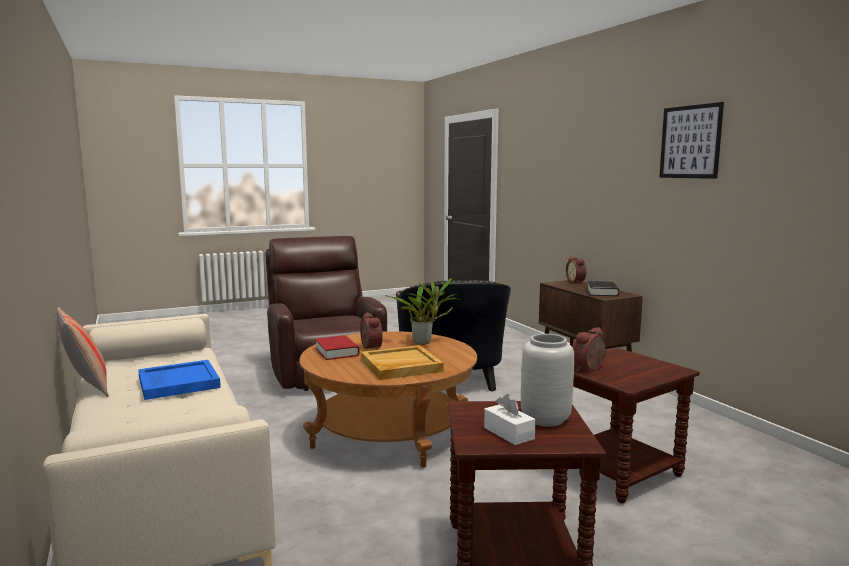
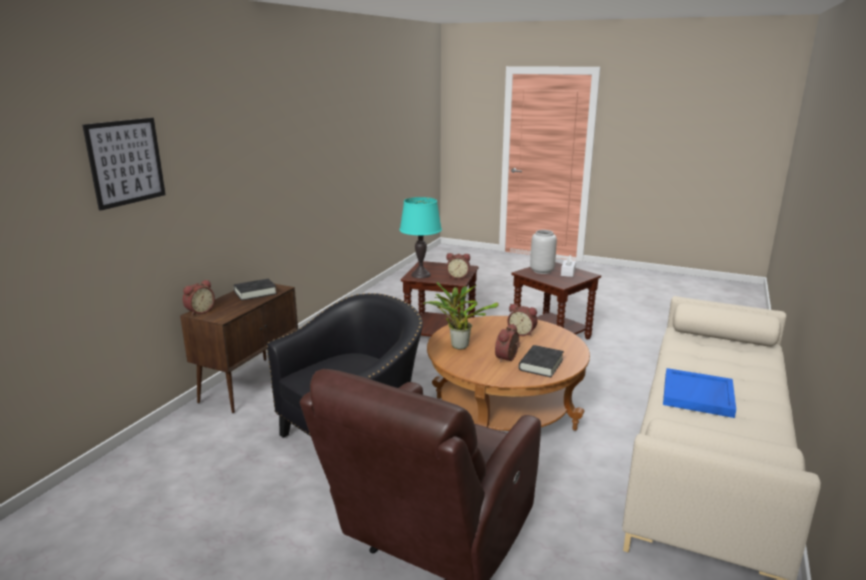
camera: 130 degrees left, 10 degrees up
pillow [57,307,109,397] -> none
red book [315,336,360,360] -> black book [519,345,564,377]
beige tray [361,345,444,380] -> alarm clock [507,304,538,337]
picture [659,102,724,179] -> picture moved to [82,118,166,211]
none -> turquoise table lamp [399,197,442,278]

